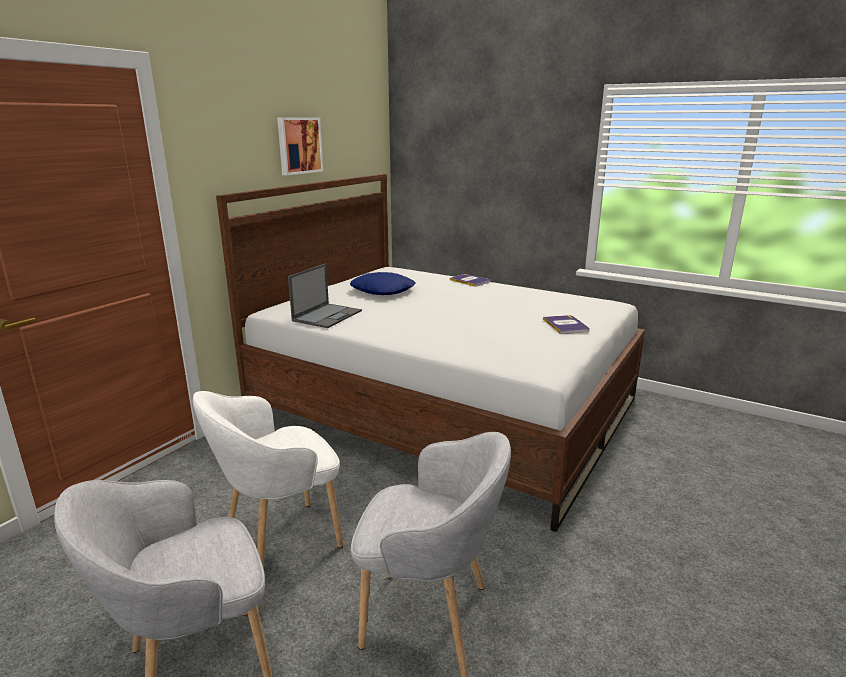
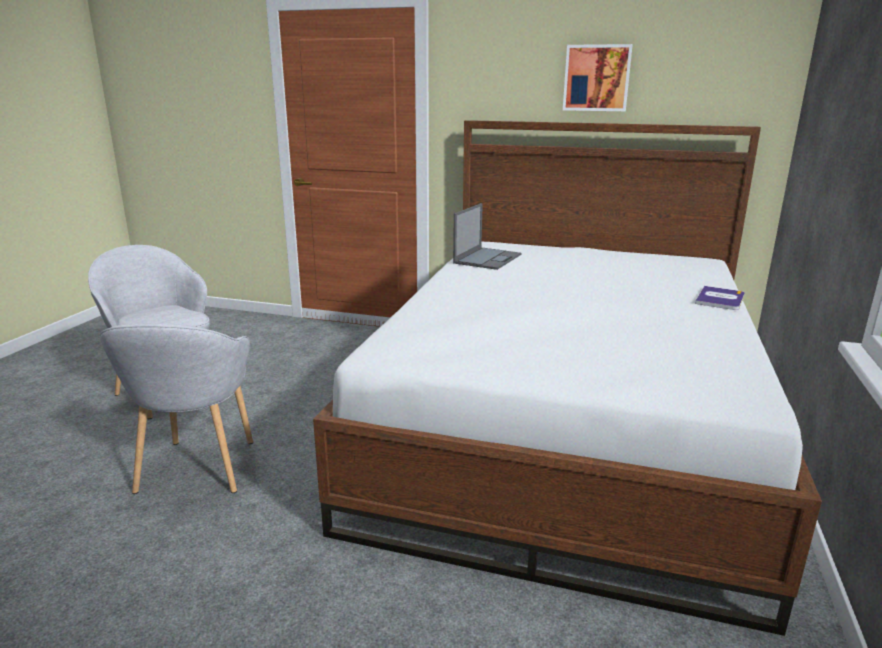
camera: 75 degrees right, 0 degrees up
white armchair [193,391,343,569] -> none
laptop [288,263,362,328] -> laptop turned 75 degrees counterclockwise [453,203,521,270]
blue pillow [350,272,416,295] -> none
book [543,315,590,334] -> none

